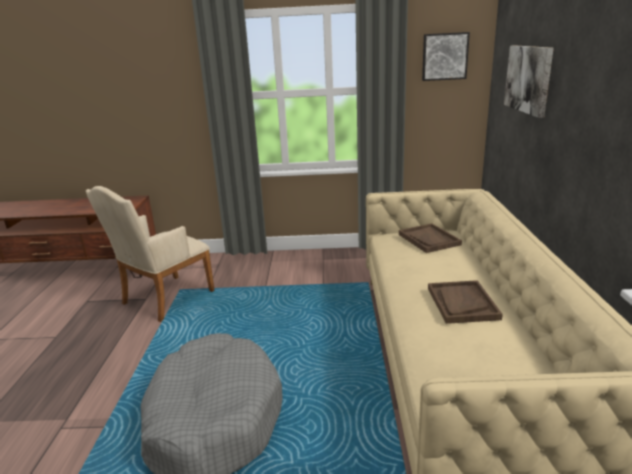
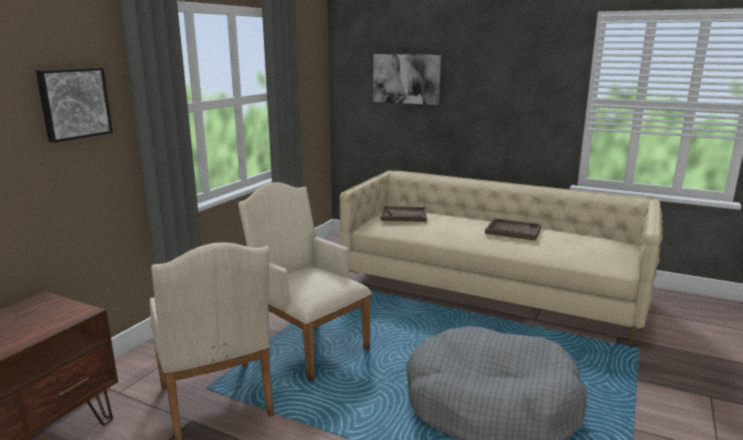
camera: 65 degrees left, 5 degrees down
picture [422,32,470,81] -> picture moved to [36,68,113,143]
none -> beige armchair [238,182,372,382]

